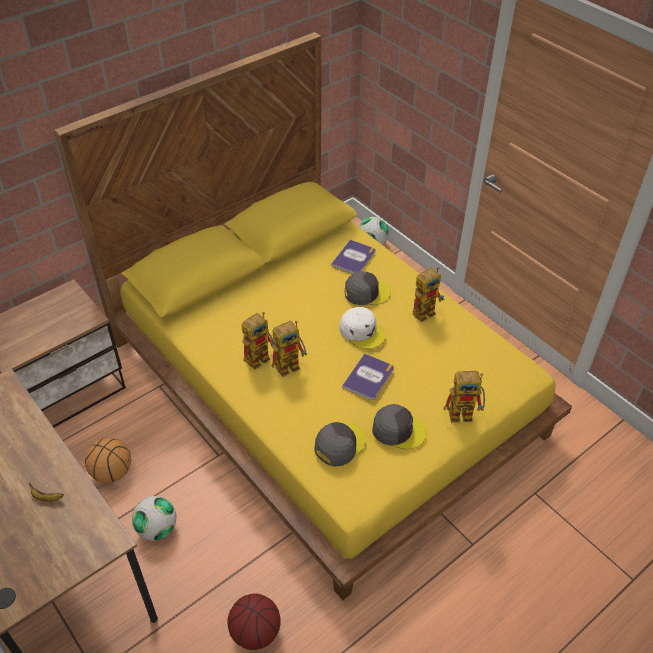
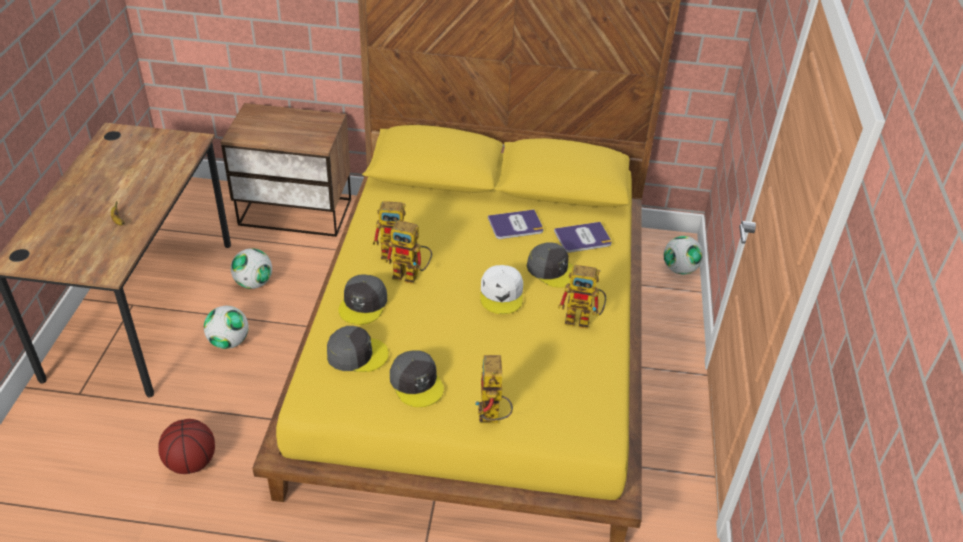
camera: 45 degrees right, 5 degrees down
basketball [85,437,131,483] -> football [231,248,272,289]
book [342,353,394,400] -> book moved to [488,210,543,239]
toy robot [444,371,485,423] -> toy robot turned 45 degrees clockwise [475,355,513,423]
none -> grey cap [339,274,387,325]

